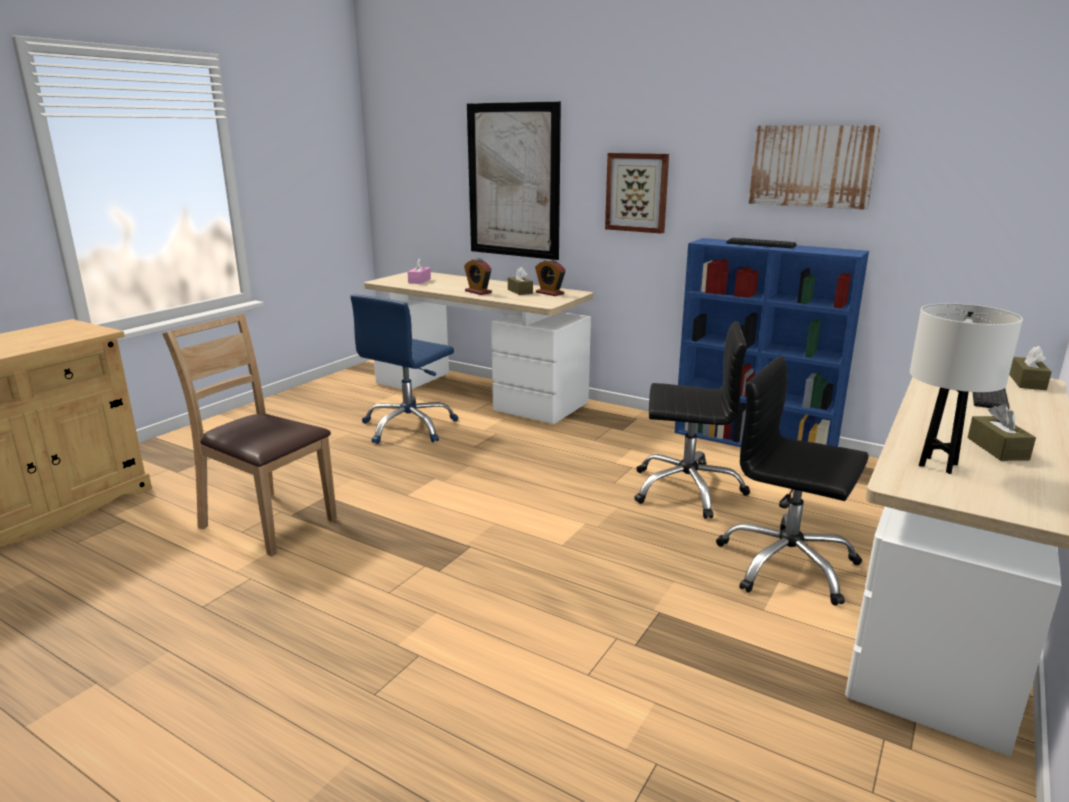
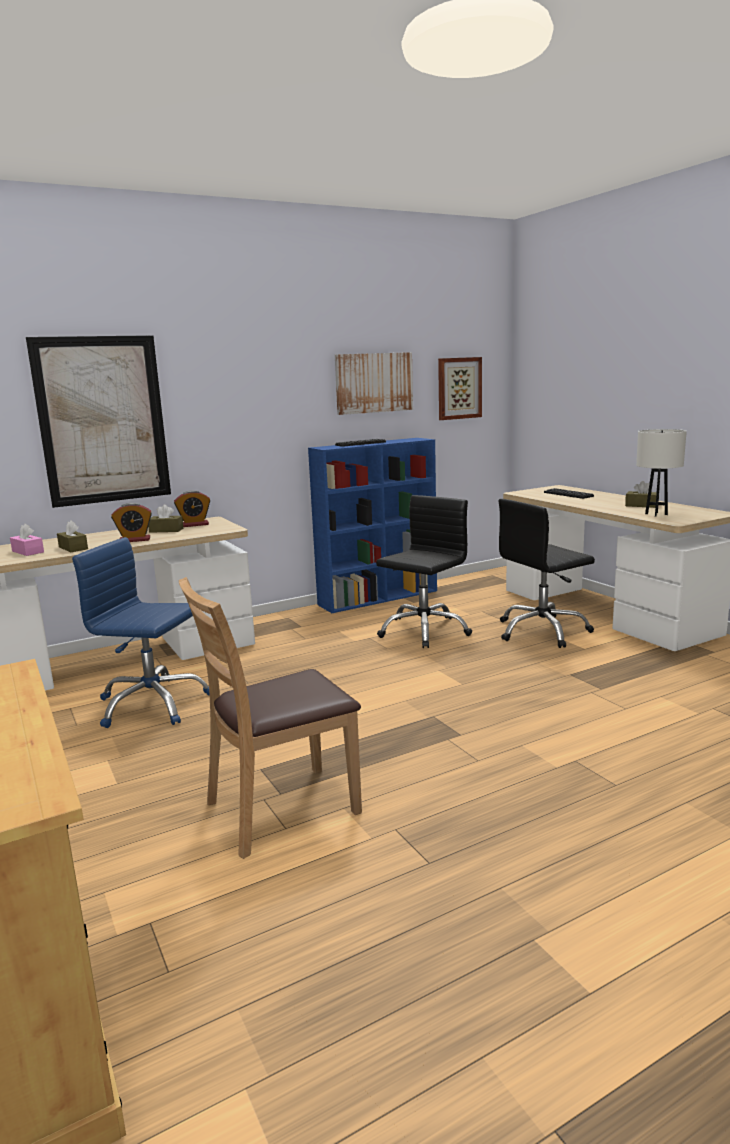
camera: 60 degrees left, 5 degrees down
blue office chair [350,294,458,444] -> blue office chair turned 135 degrees clockwise [72,537,210,728]
picture [605,153,669,234] -> picture moved to [438,357,482,420]
brown tissue box [1009,346,1052,390] -> brown tissue box moved to [57,520,88,552]

